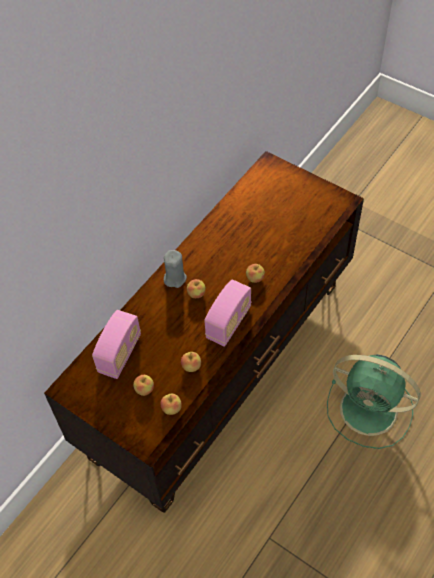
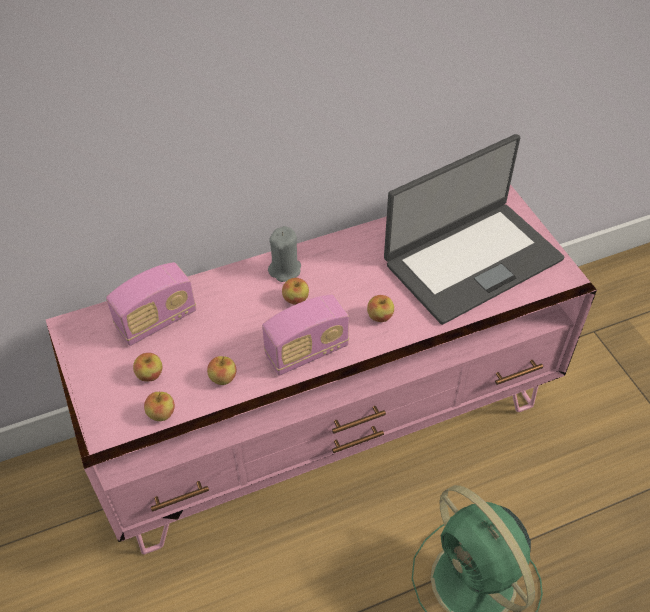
camera: 30 degrees right, 5 degrees down
brown tv stand [44,151,364,513] -> pink tv stand [46,184,597,555]
none -> laptop [384,134,564,325]

